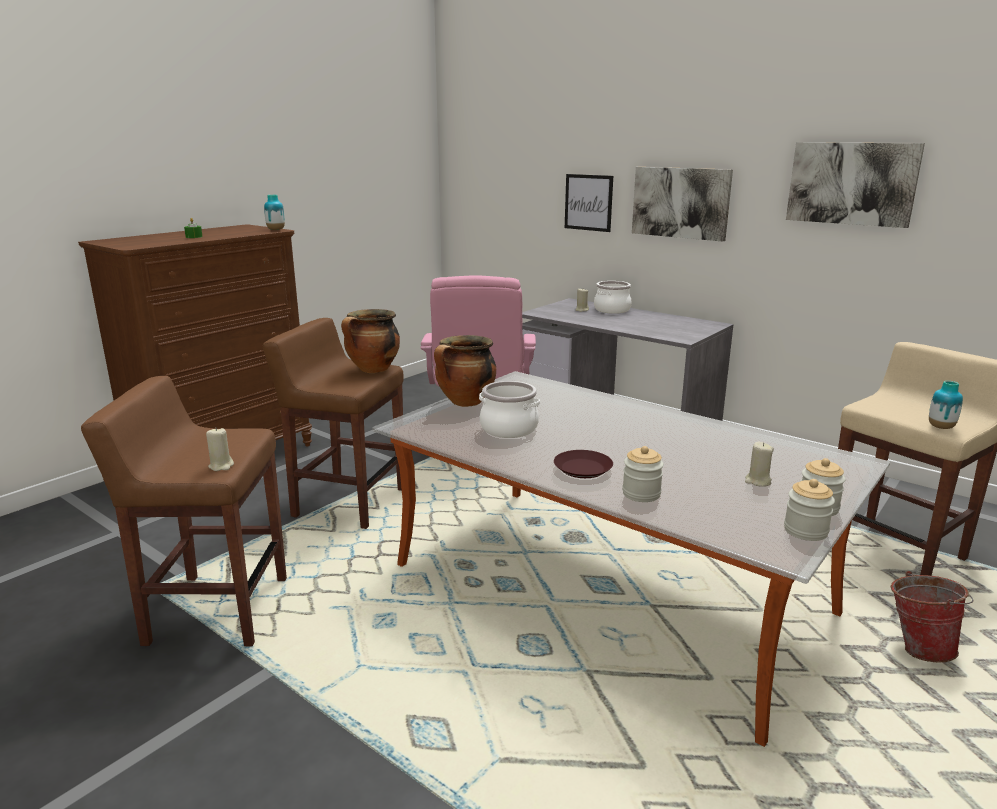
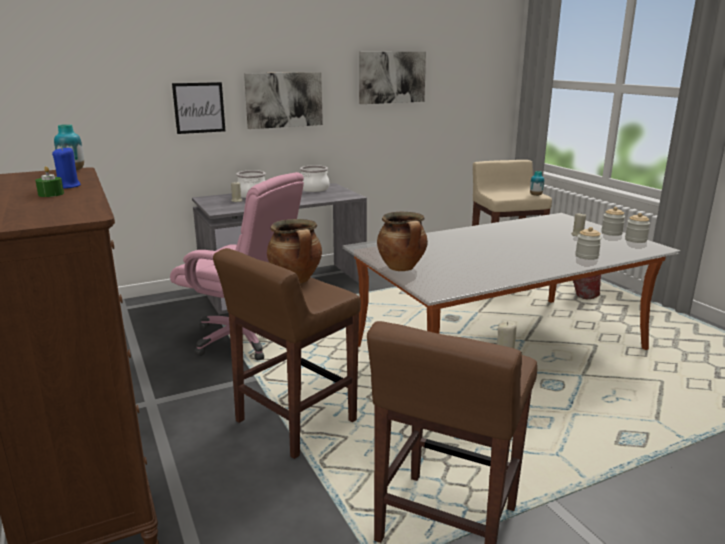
camera: 65 degrees left, 0 degrees up
cooking pot [479,381,540,438] -> cooking pot moved to [300,165,330,192]
brown plate [554,450,613,478] -> none
none -> blue candle [52,146,81,189]

